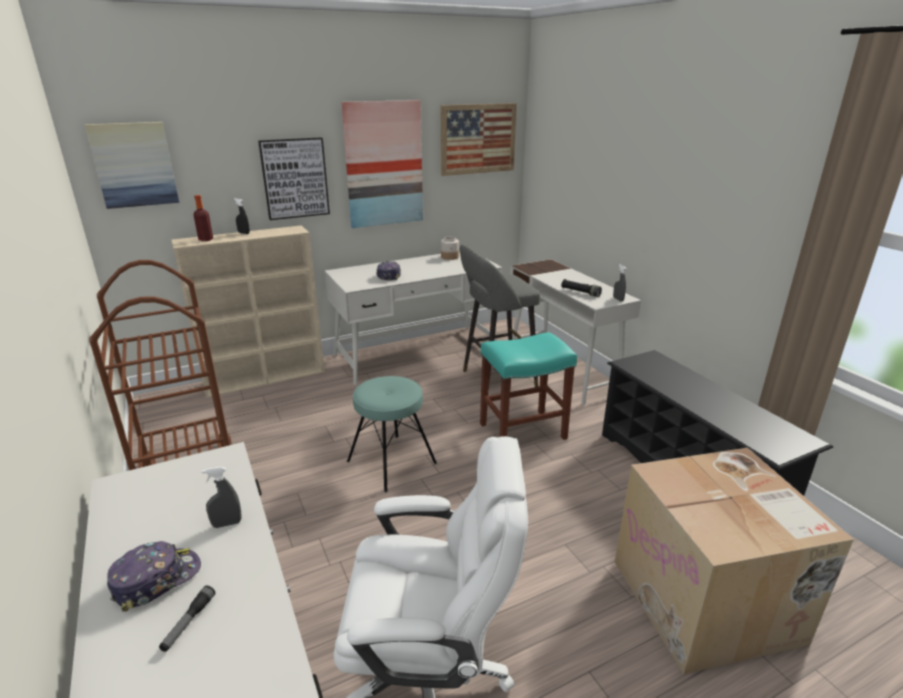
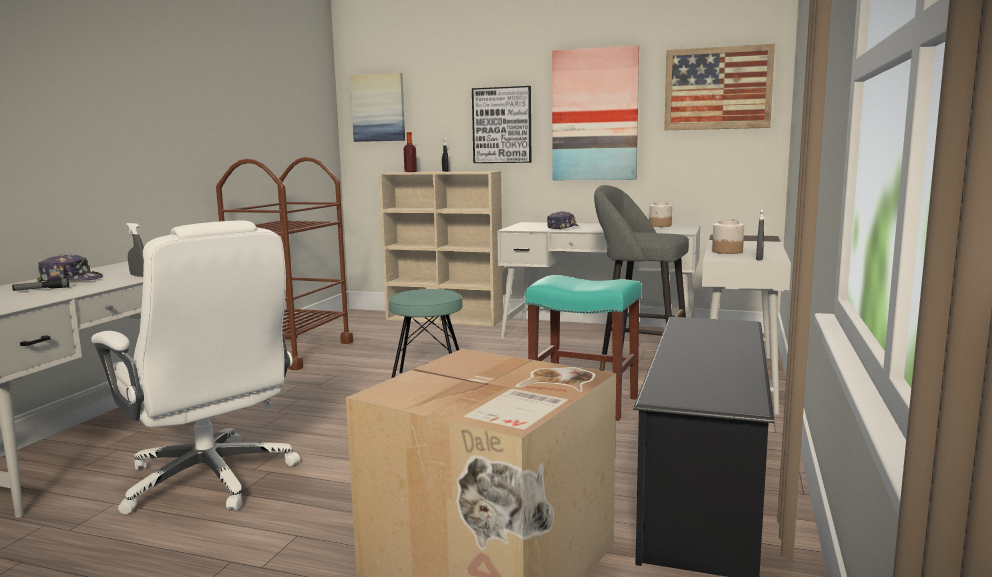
camera: 45 degrees right, 15 degrees down
black flashlight [561,279,602,297] -> jar [712,219,744,254]

